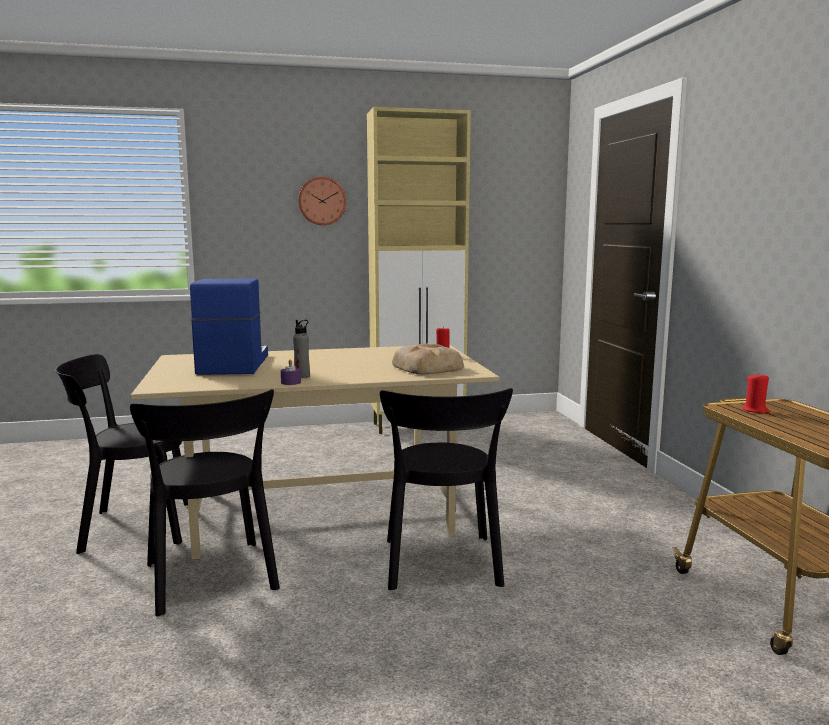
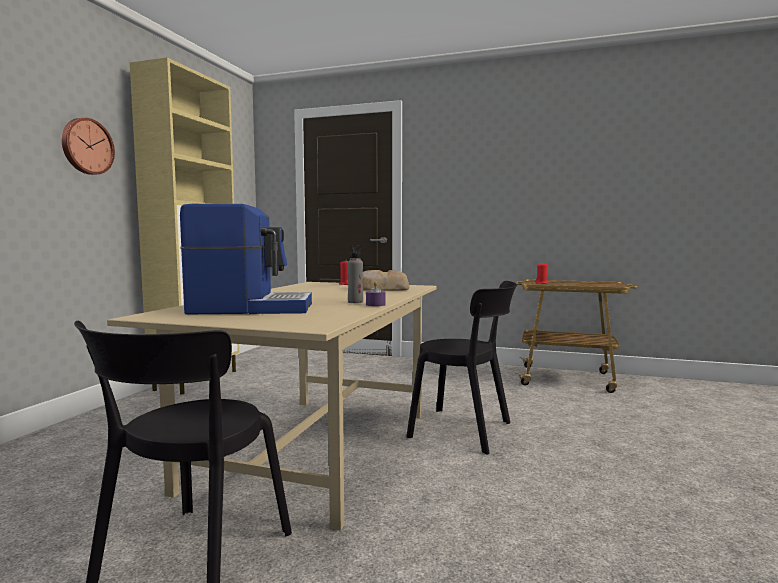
camera: 60 degrees left, 5 degrees down
black chair [130,389,280,617] -> none
coffee machine [190,279,268,375] -> coffee machine turned 150 degrees clockwise [180,204,312,315]

